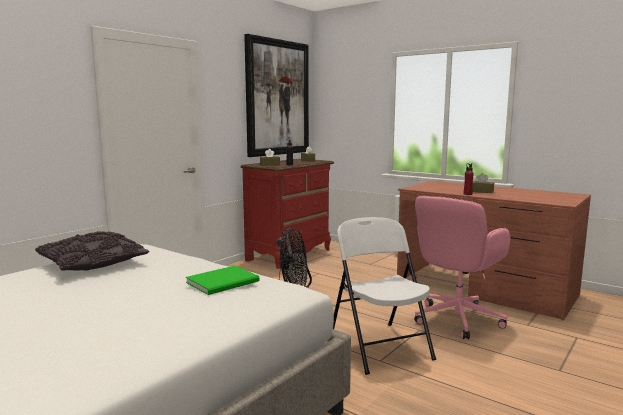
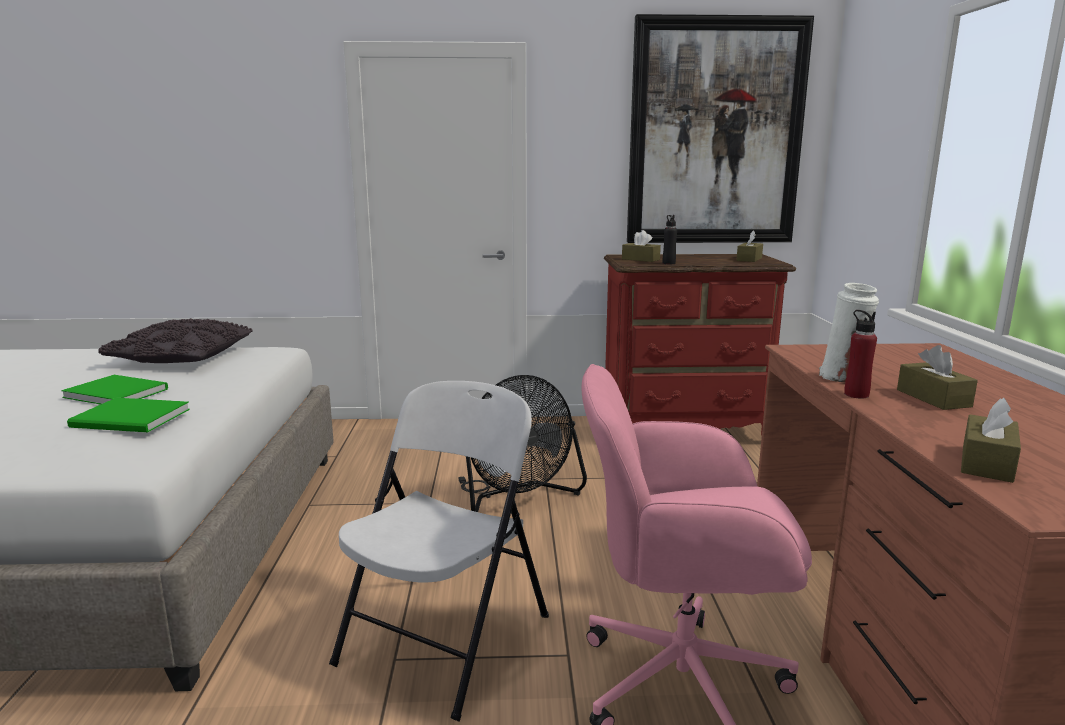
camera: 50 degrees right, 5 degrees up
none -> green book [61,375,168,405]
none -> white vase [819,283,879,382]
none -> brown tissue box [961,397,1021,483]

